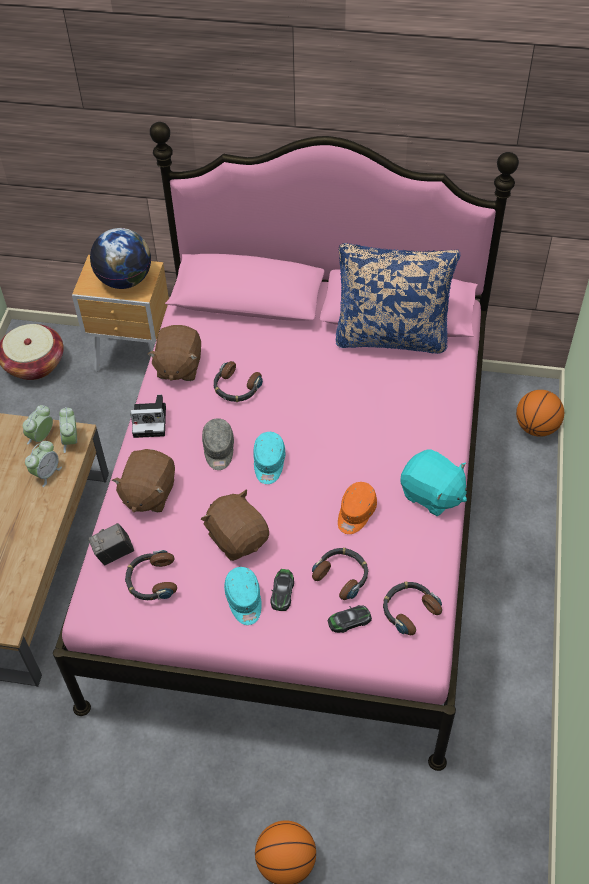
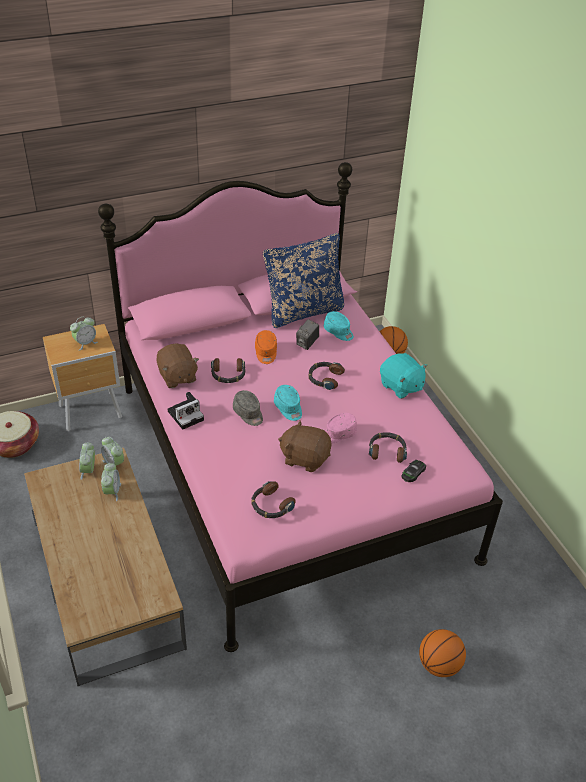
camera: 35 degrees left, 10 degrees down
camera [88,523,134,565] -> camera moved to [296,319,319,350]
globe [90,228,151,289] -> alarm clock [70,317,98,350]
brown plush toy [112,449,175,512] -> none
turquoise cap [224,567,262,625] -> turquoise cap moved to [324,311,354,341]
toy car [270,569,294,611] -> none
orange cap [338,482,377,534] -> orange cap moved to [255,330,277,364]
headphones [383,581,442,635] -> headphones moved to [308,362,345,390]
turquoise plush toy [400,450,467,516] -> turquoise plush toy turned 45 degrees clockwise [380,353,427,399]
none -> pink cap [325,413,357,444]

